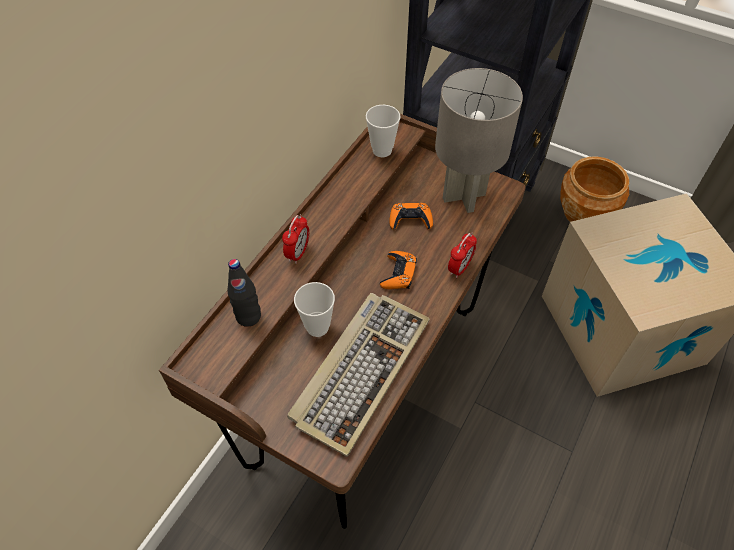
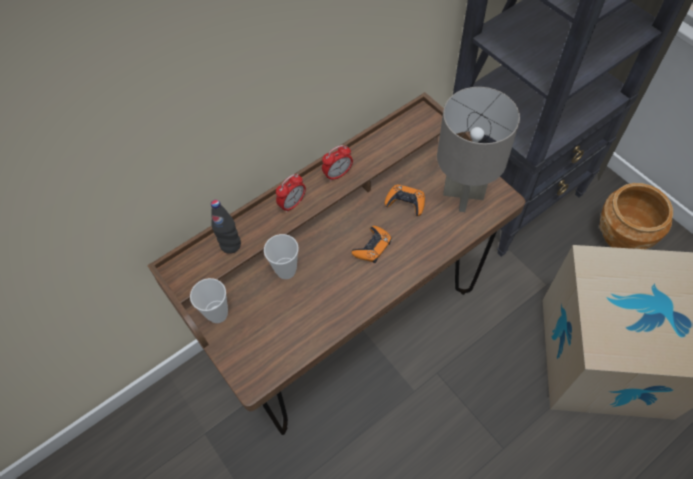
camera: 25 degrees right, 5 degrees up
keyboard [287,293,430,457] -> none
cup [366,105,401,157] -> cup moved to [190,278,228,323]
alarm clock [448,233,477,278] -> alarm clock moved to [322,145,353,181]

